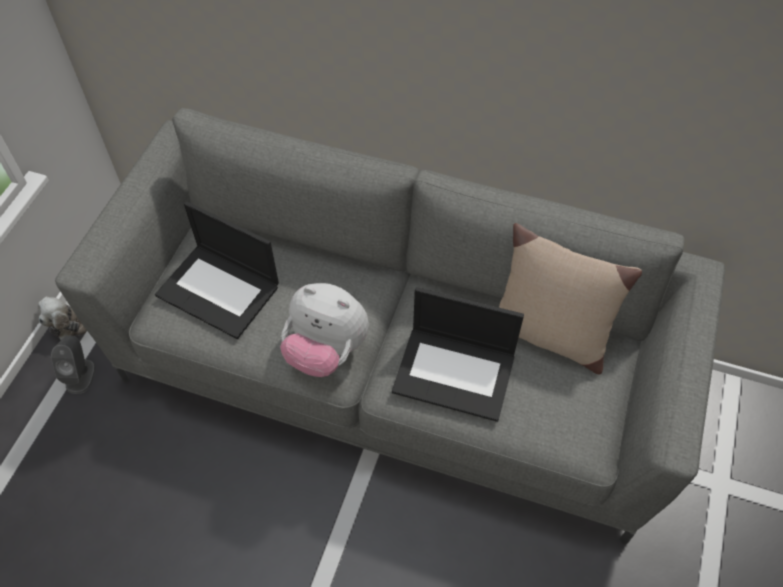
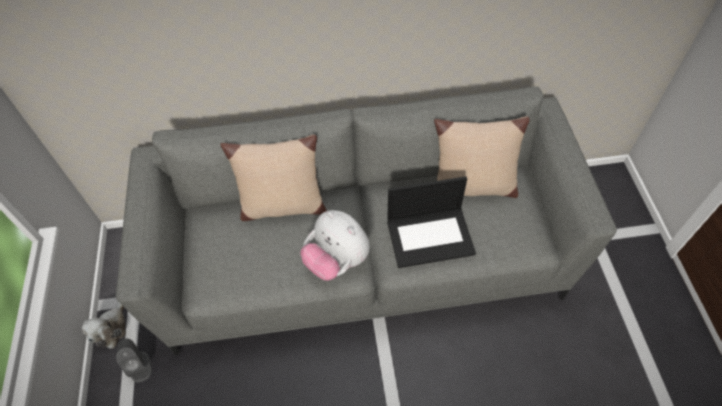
camera: 25 degrees left, 0 degrees up
laptop [155,201,279,339] -> none
plush toy [280,283,369,377] -> plush toy turned 45 degrees clockwise [300,210,370,281]
none -> beige pillow [220,134,326,221]

